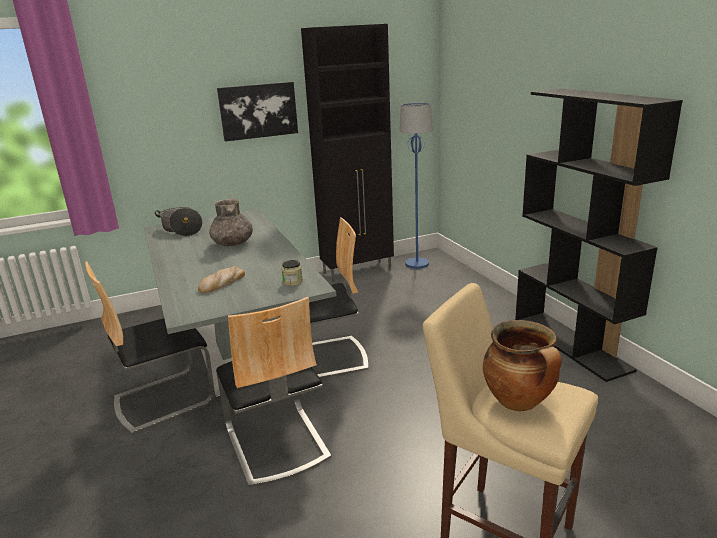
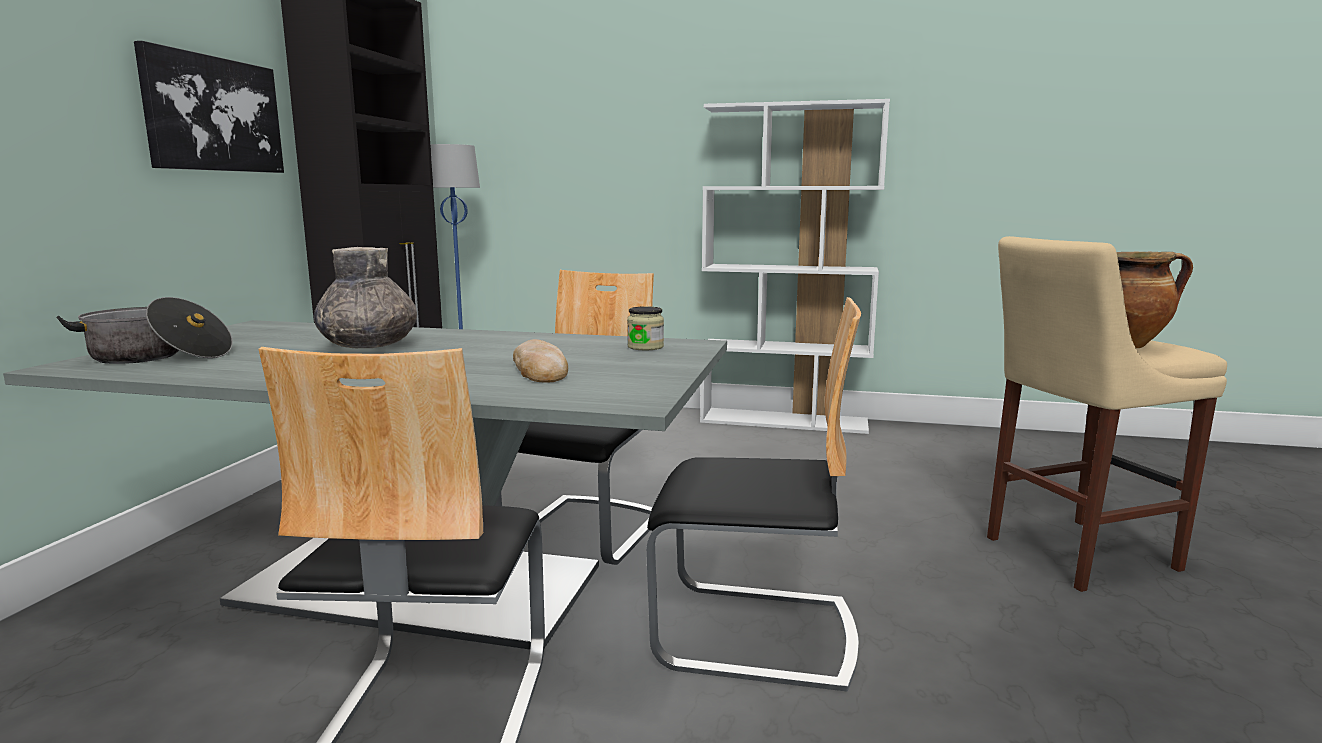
camera: 55 degrees left, 10 degrees down
black bookcase [515,89,683,382] -> white bookcase [700,99,890,434]

